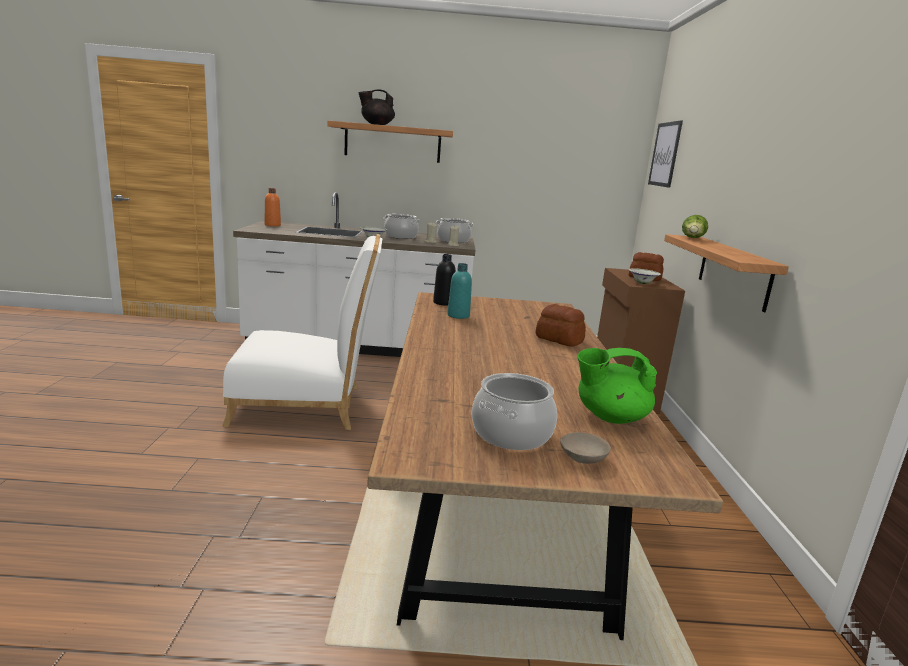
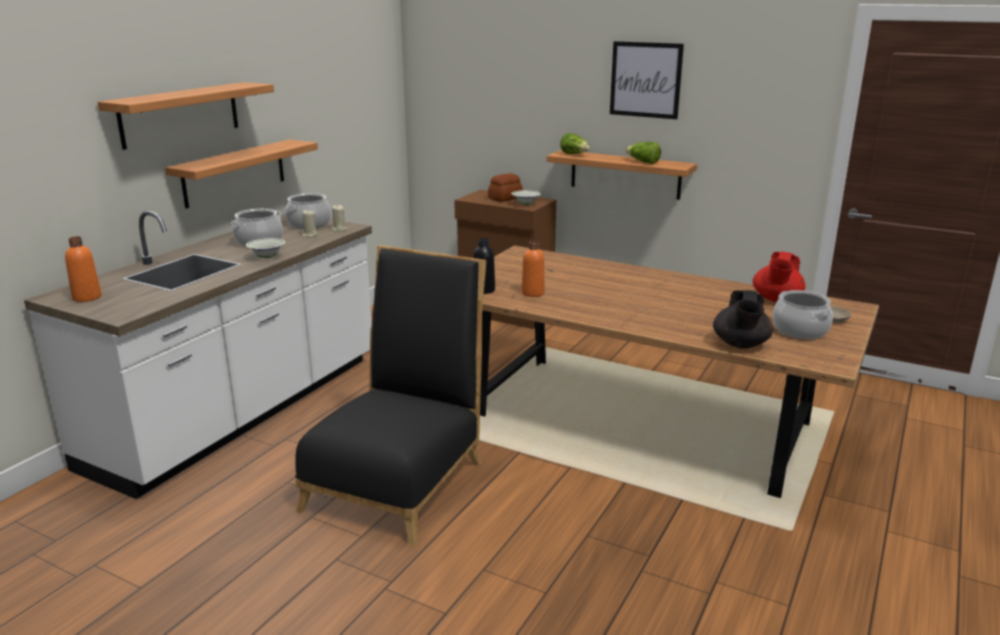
camera: 60 degrees left, 5 degrees up
white chair [222,234,382,430] -> black chair [295,245,486,546]
black teapot [358,89,395,125] -> black teapot moved to [713,290,773,349]
turquoise bottle [447,263,472,319] -> orange bottle [522,241,545,297]
bread [536,304,586,347] -> none
green teapot [577,348,657,424] -> red teapot [753,252,805,302]
picture [648,120,683,188] -> picture moved to [610,41,684,119]
none -> shelf [165,139,318,209]
none -> lettuce [626,142,661,164]

